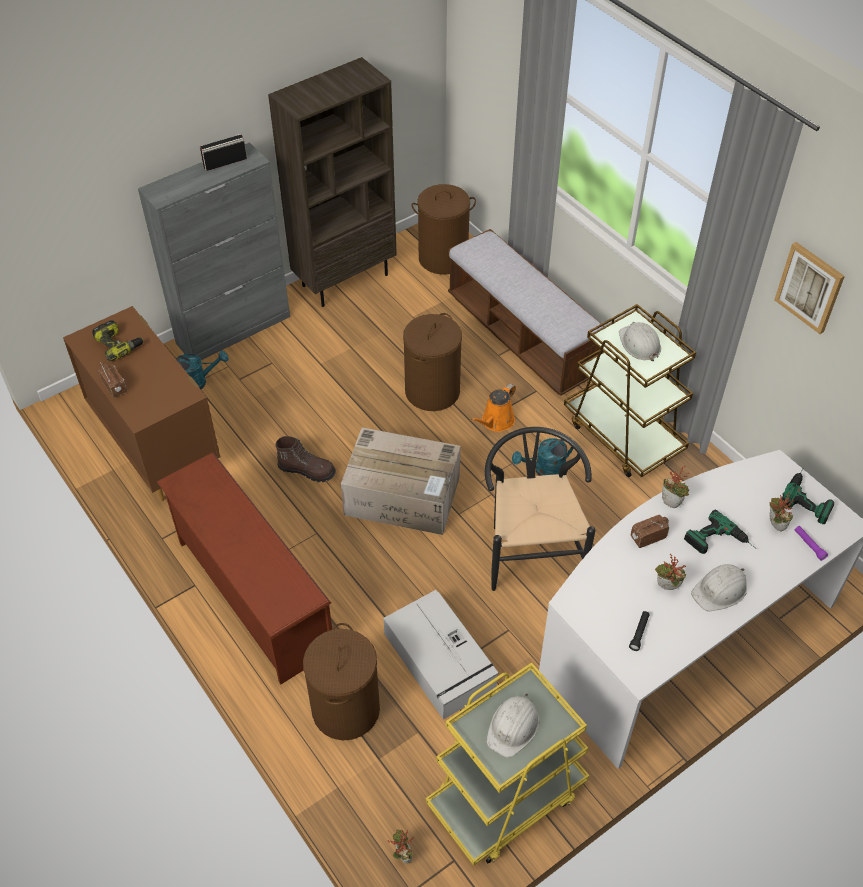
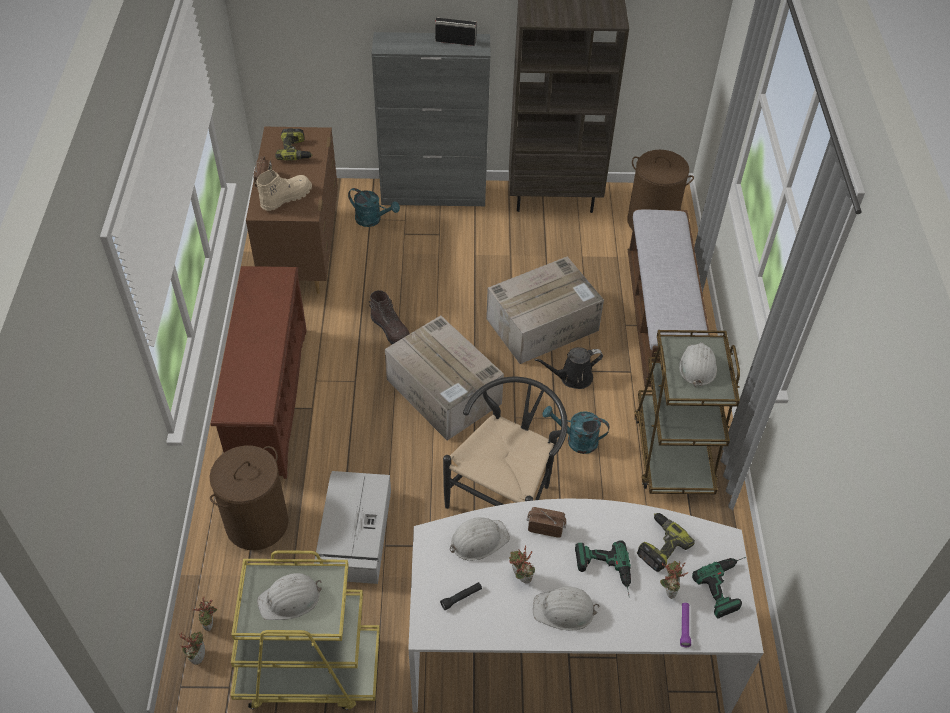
camera: 35 degrees right, 0 degrees up
brown laundry basket [403,313,462,411] -> cardboard box [486,256,604,364]
orange watering can [471,384,516,432] -> black watering can [534,347,603,389]
potted plant [662,466,689,508] -> potted plant moved to [193,596,217,631]
picture [774,242,845,334] -> none
none -> beige boot [255,169,312,211]
none -> white hard hat [450,517,510,561]
none -> power drill [637,513,695,572]

